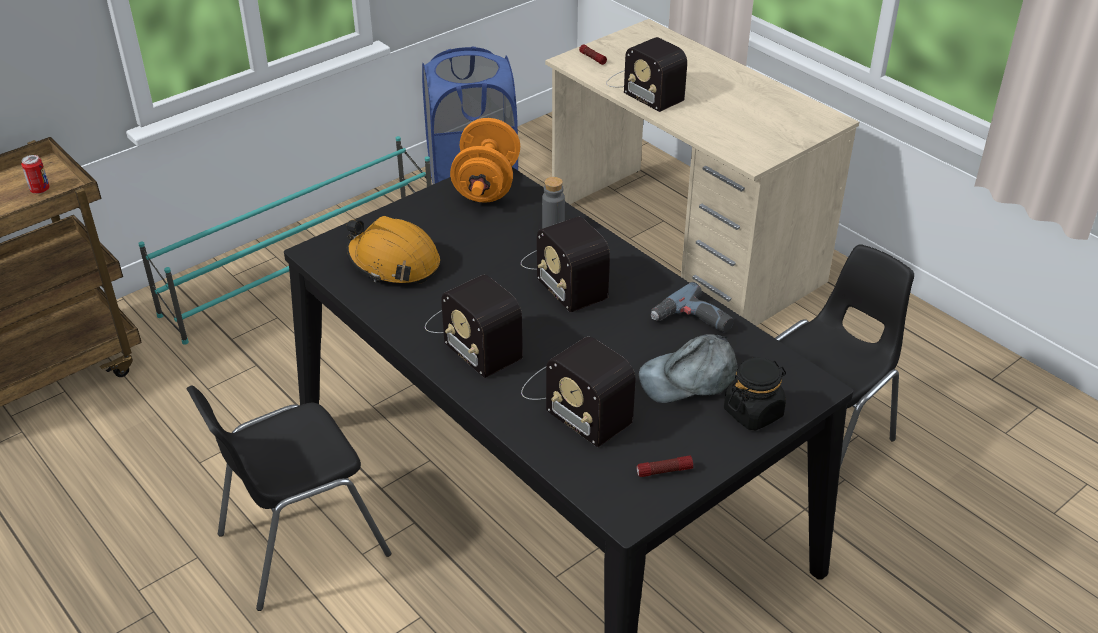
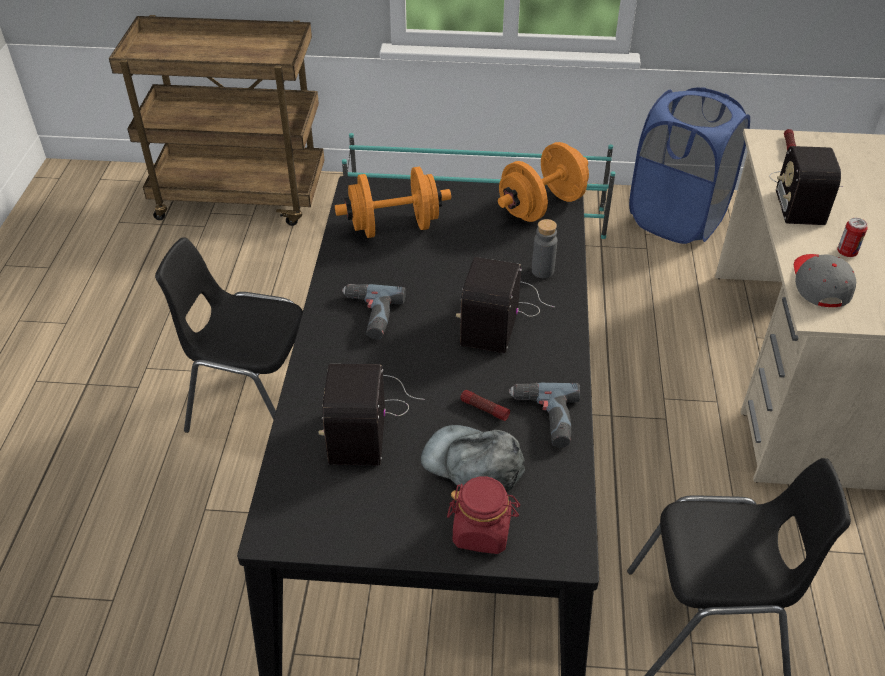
camera: 45 degrees right, 5 degrees up
can [21,155,50,194] -> can moved to [837,218,868,257]
orange hard hat [346,216,440,283] -> orange dumbbell [335,167,451,238]
radio [425,275,523,378] -> power drill [342,284,406,340]
flashlight [637,456,693,477] -> flashlight moved to [460,390,510,421]
black jar [724,357,786,431] -> red jar [447,476,520,554]
none -> grey cap [794,254,856,307]

